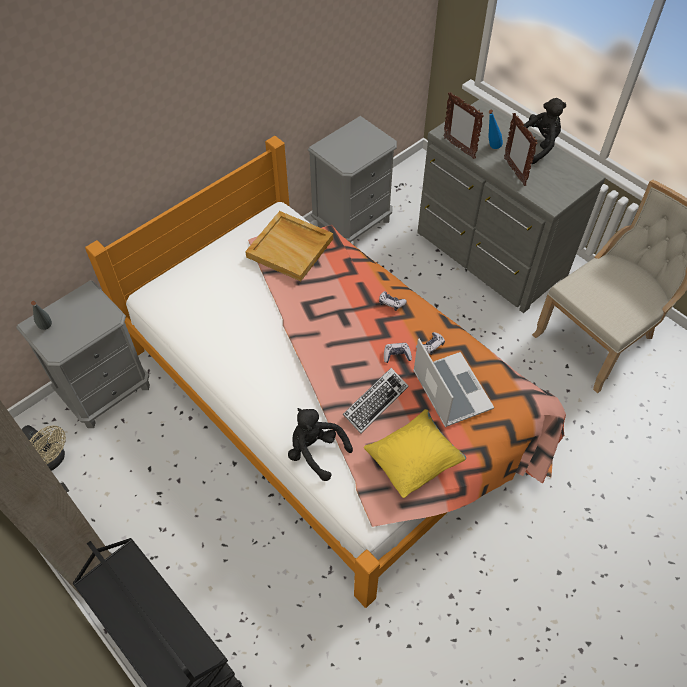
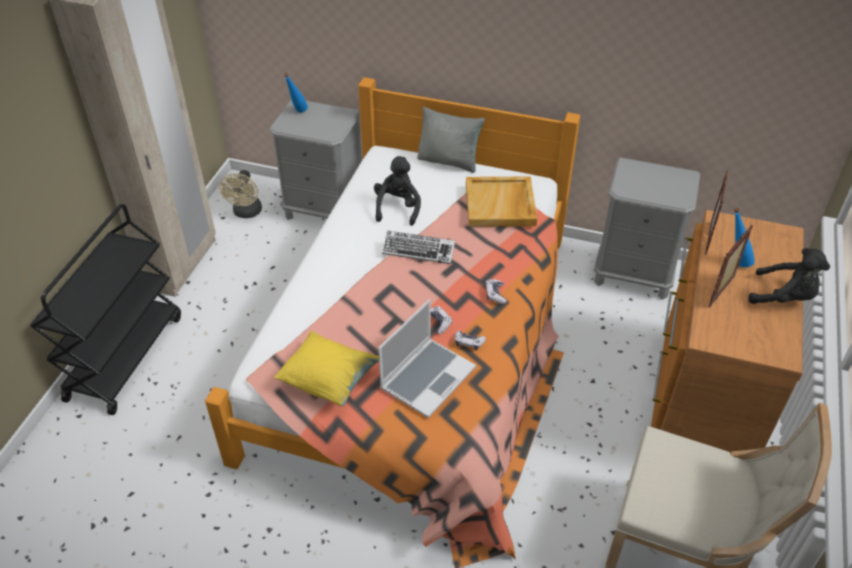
camera: 60 degrees right, 10 degrees down
grey bottle [31,301,52,330] -> blue bottle [284,73,308,113]
black plush toy [288,408,353,481] -> black plush toy moved to [374,156,421,226]
keyboard [343,368,408,433] -> keyboard moved to [382,231,455,264]
grey dresser [417,99,606,313] -> brown dresser [651,210,804,453]
none -> grey pillow [417,107,485,173]

